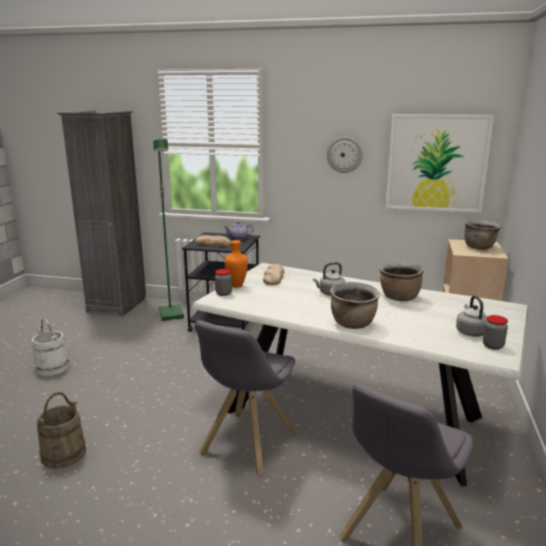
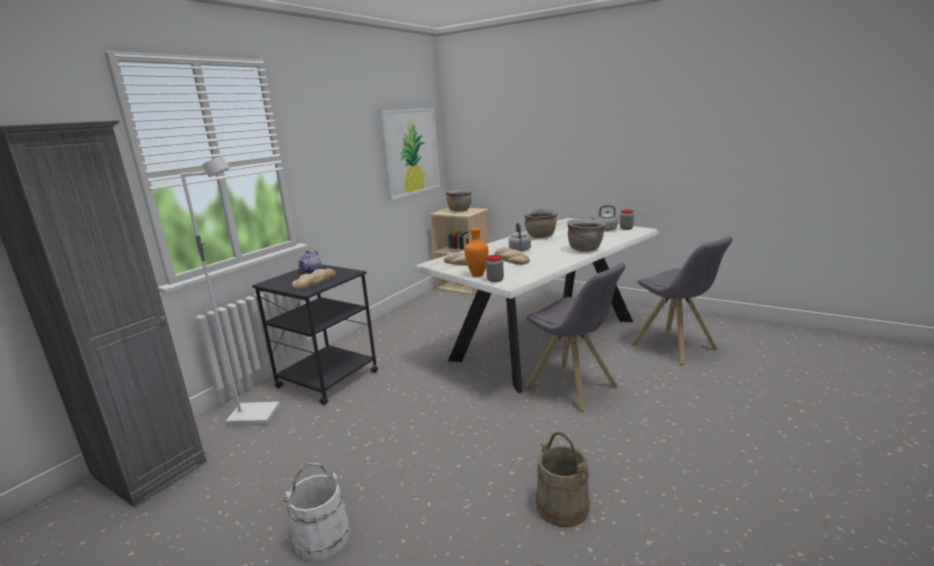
camera: 70 degrees left, 0 degrees up
green floor lamp [153,139,184,321] -> white floor lamp [180,156,280,426]
wall clock [327,137,363,173] -> none
none -> bread [494,247,530,265]

